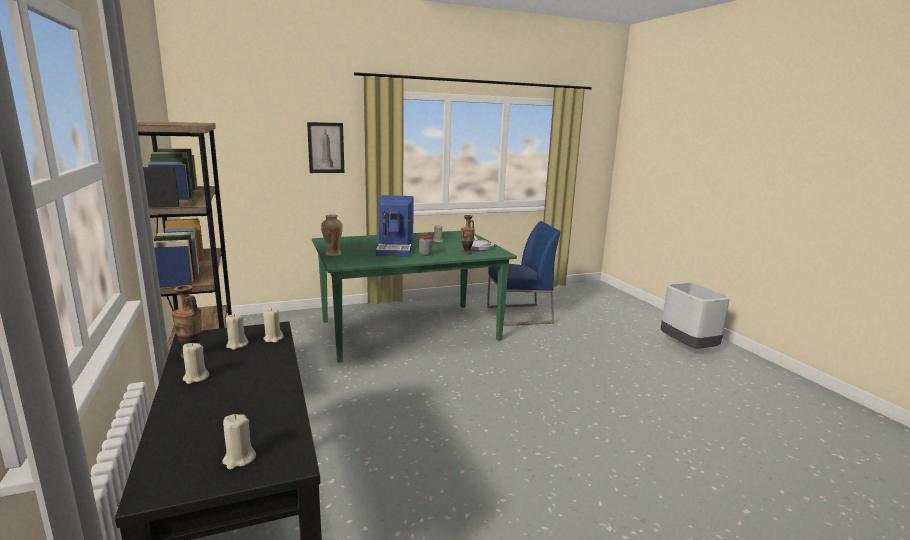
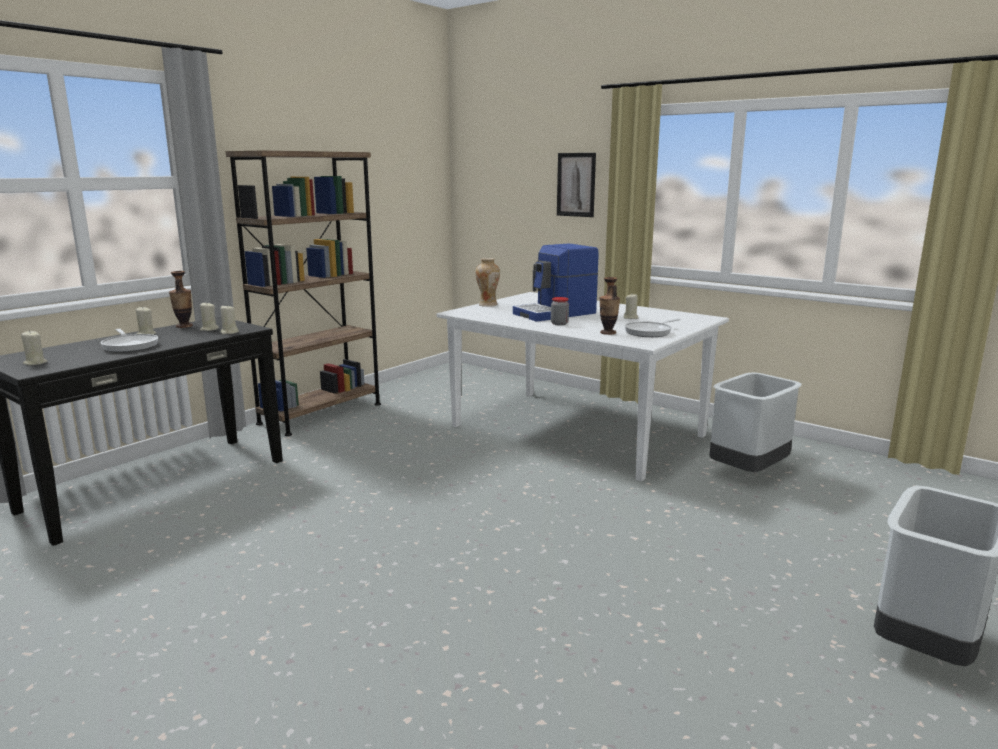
camera: 60 degrees right, 0 degrees up
green dining table [312,231,517,363] -> white dining table [436,292,729,481]
blue chair [487,221,561,326] -> grey trash can [709,372,802,472]
none -> frying pan [101,329,158,352]

